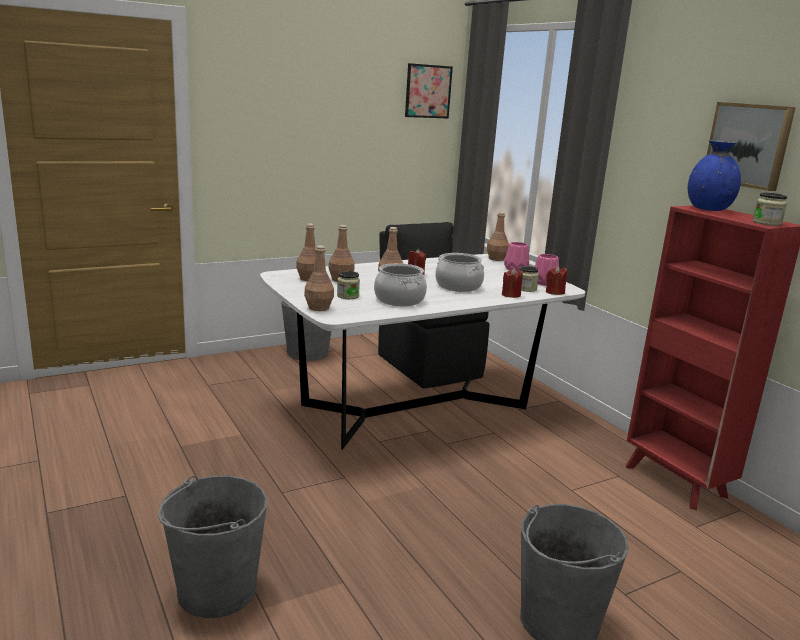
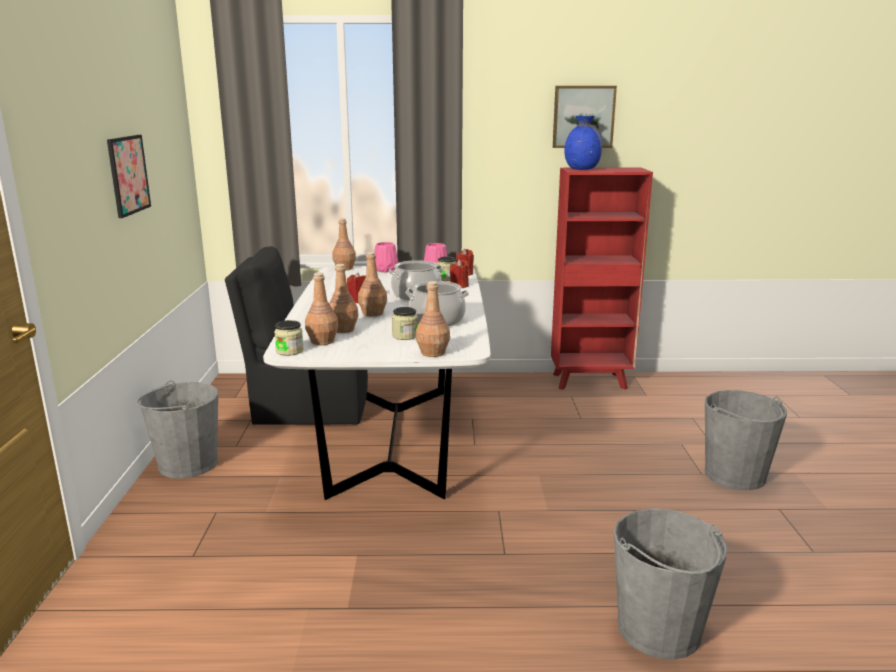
camera: 60 degrees left, 0 degrees up
picture [405,63,453,119] -> picture moved to [107,135,151,218]
jar [753,192,787,226] -> jar moved to [274,320,304,356]

